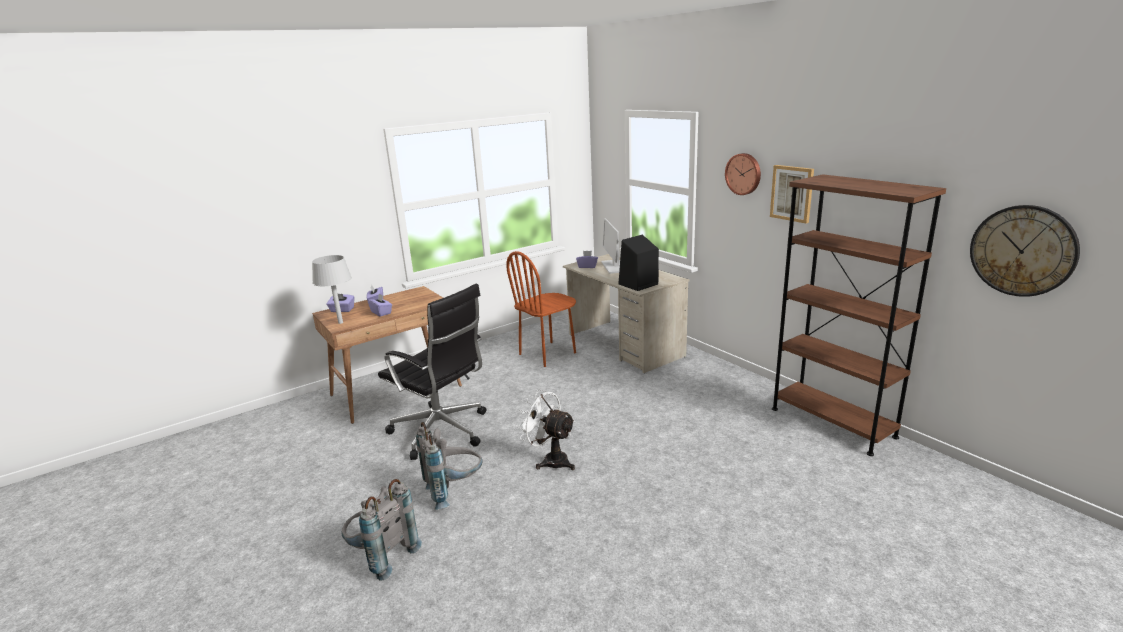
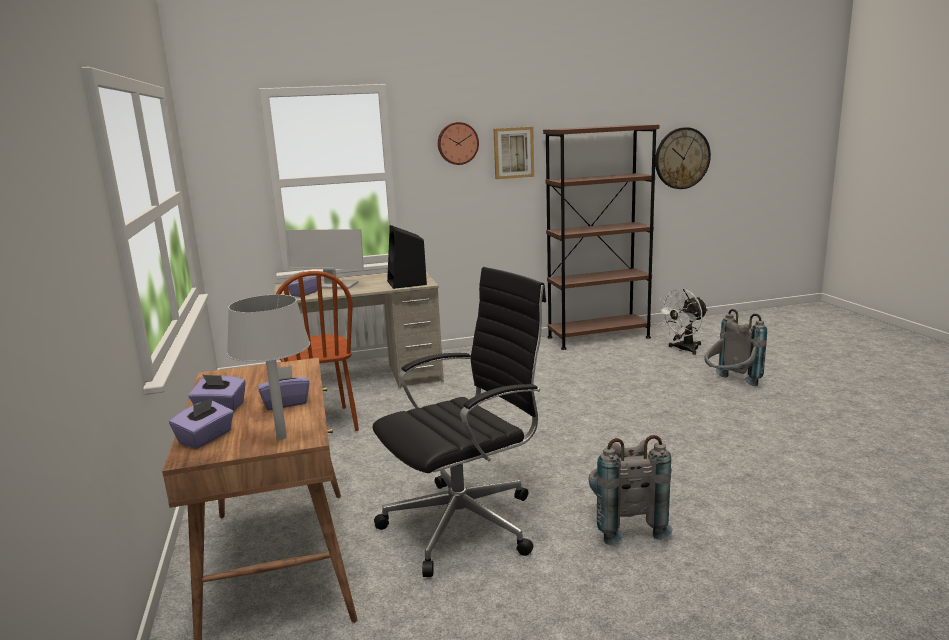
camera: 70 degrees left, 5 degrees down
grey backpack [342,479,422,581] -> grey backpack moved to [704,309,767,386]
white fan [517,389,575,470] -> white fan moved to [657,289,708,355]

